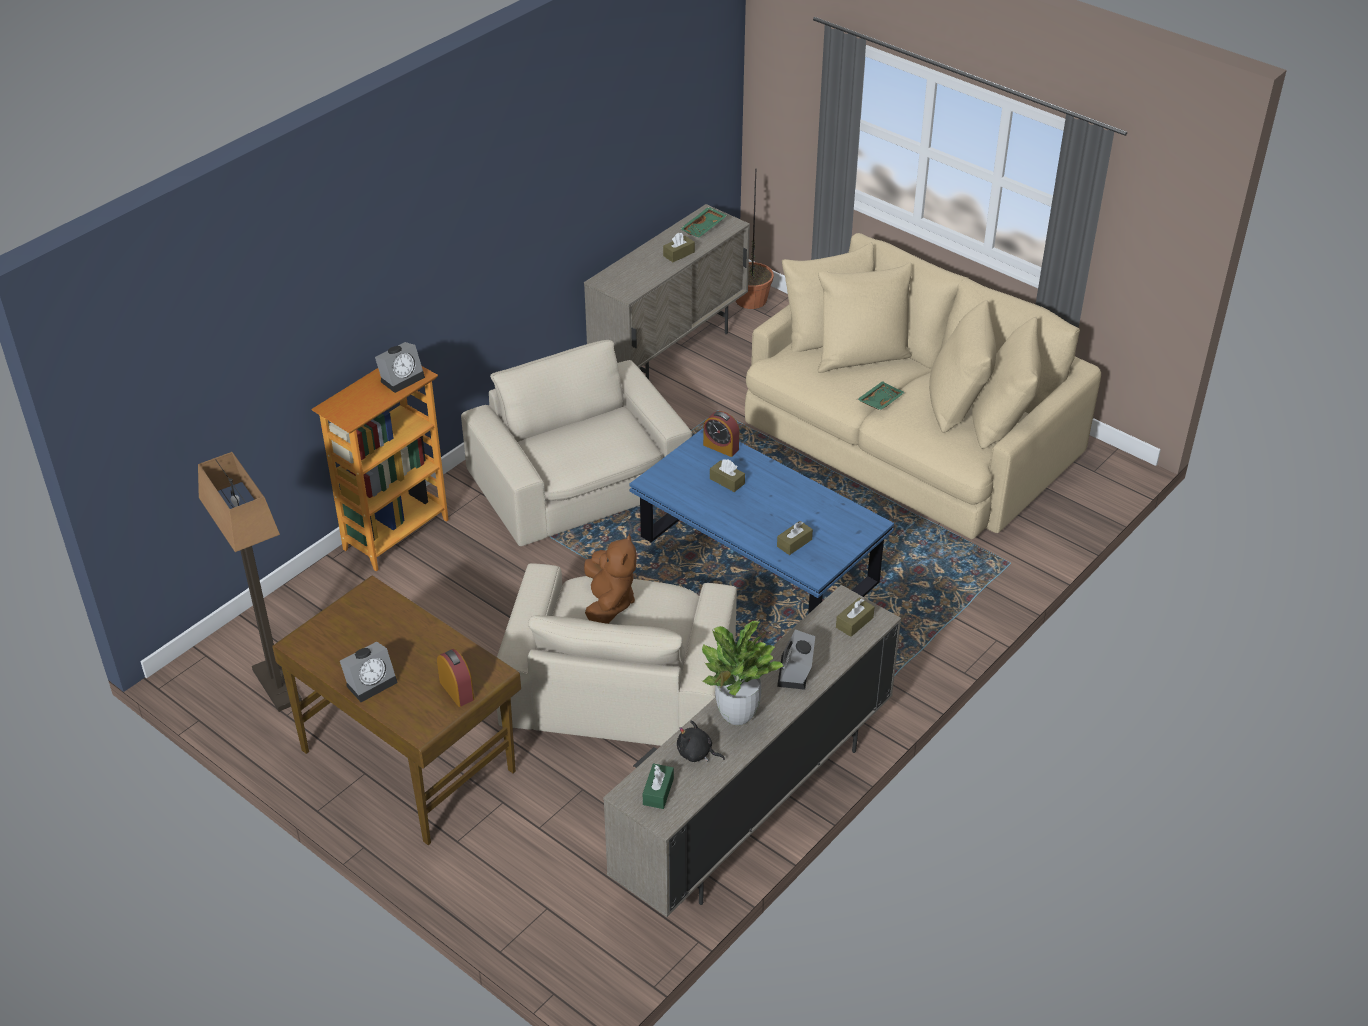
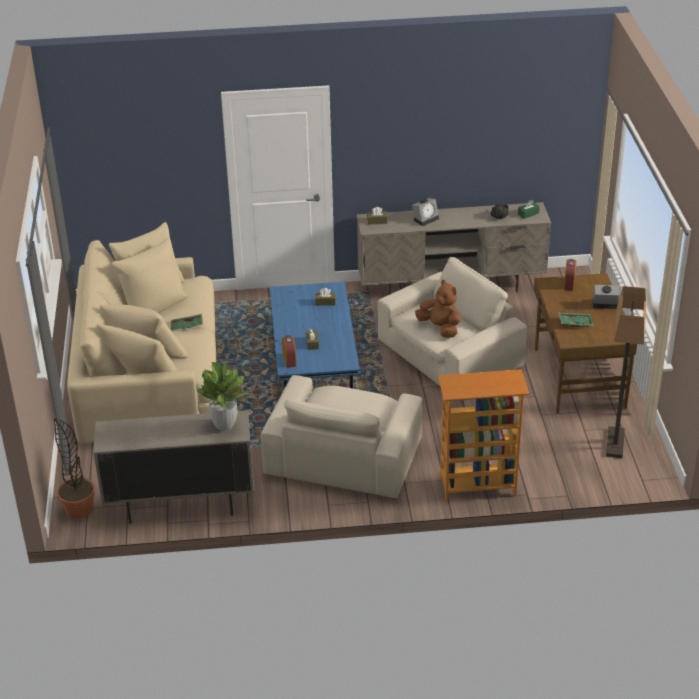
camera: 135 degrees left, 5 degrees down
alarm clock [375,342,425,393] -> none
brown plush toy [584,534,636,624] -> brown plush toy turned 90 degrees clockwise [415,280,461,338]
brown tissue box [663,233,695,262] -> none
green tray [680,207,727,238] -> green tray moved to [558,312,594,327]
potted plant [702,621,784,725] -> potted plant moved to [196,362,247,431]

